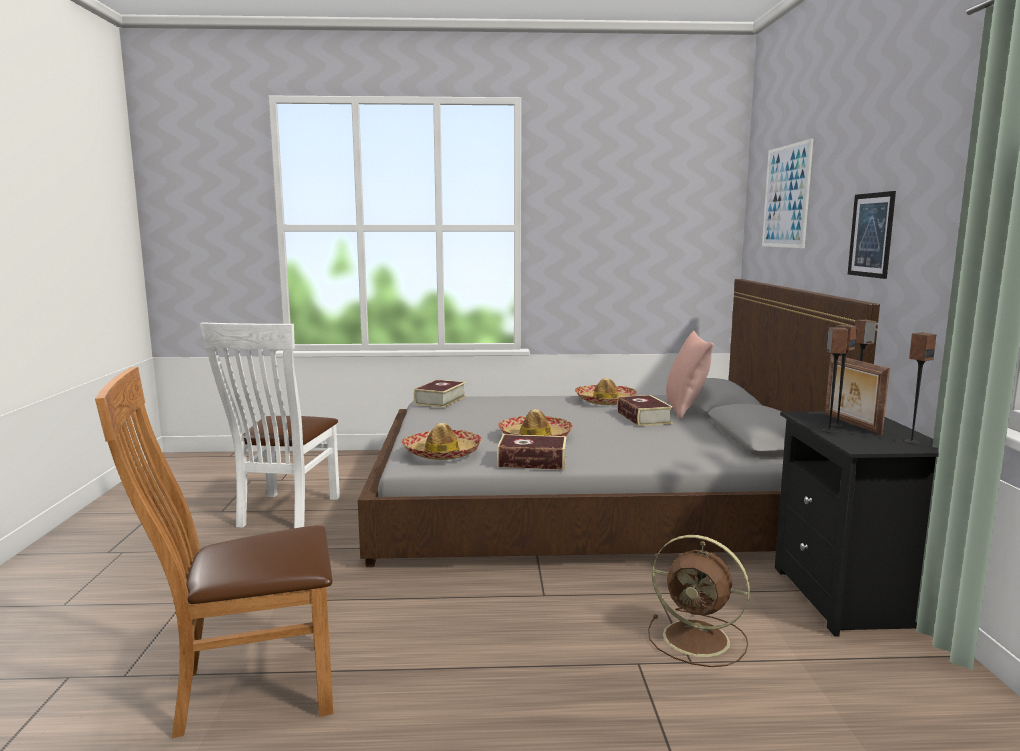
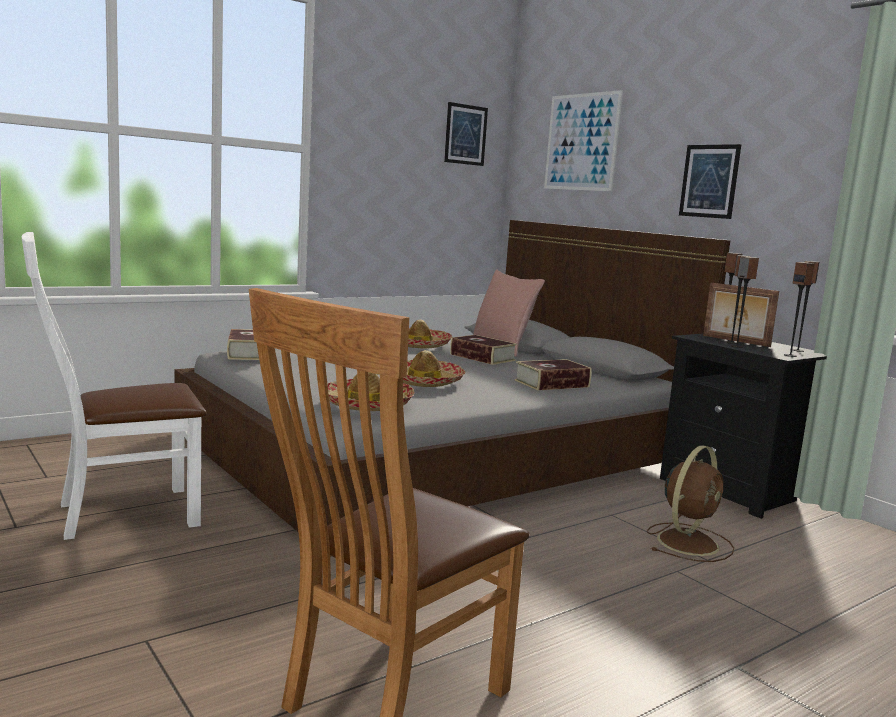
camera: 35 degrees left, 0 degrees up
white chair [200,322,340,528] -> white chair turned 90 degrees clockwise [22,232,206,540]
book [497,434,567,470] -> book moved to [515,359,592,390]
brown fan [648,535,750,667] -> brown fan turned 45 degrees counterclockwise [647,446,734,562]
none -> picture [444,102,488,166]
none -> speaker [784,262,815,357]

